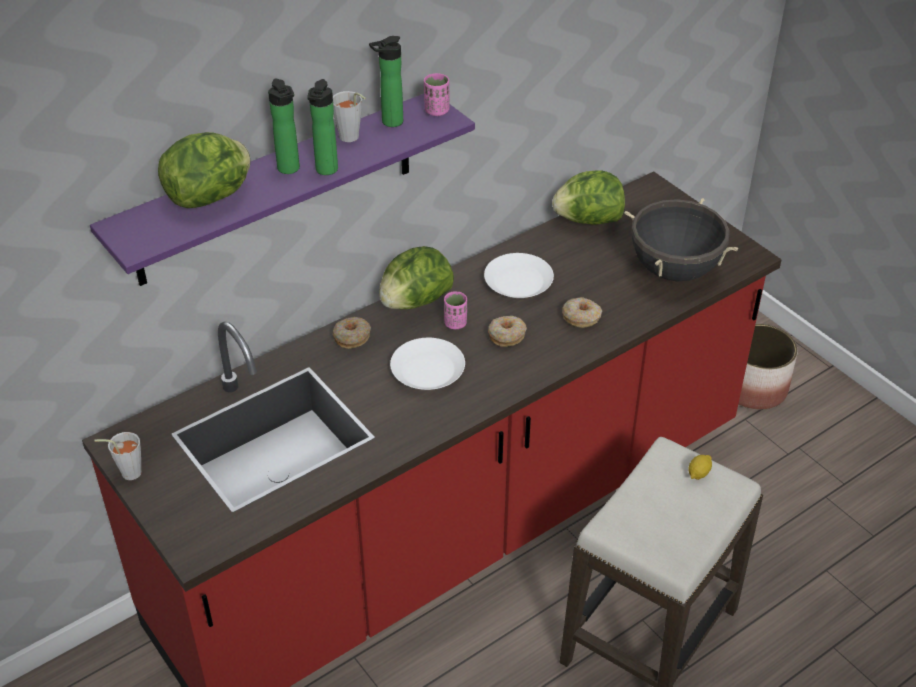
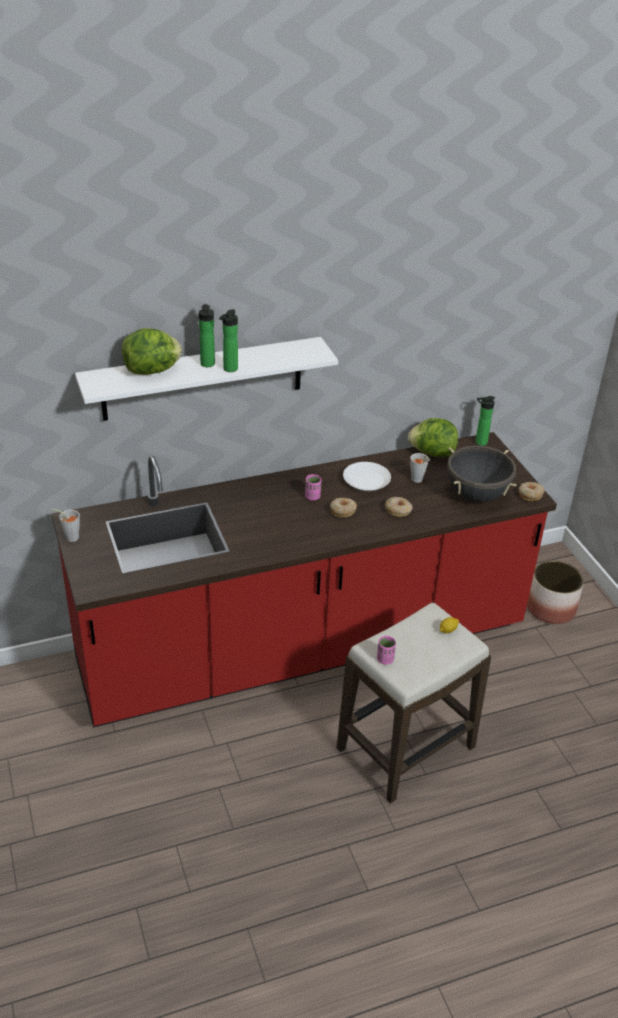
camera: 15 degrees right, 5 degrees down
purple shelf [90,94,475,286] -> white shelf [75,337,338,421]
grey cup [333,91,366,142] -> grey cup moved to [410,453,430,483]
donut [333,317,371,349] -> donut moved to [519,482,545,501]
bottle [369,36,403,127] -> bottle moved to [475,396,495,446]
lettuce [379,246,454,310] -> none
white plate [390,338,465,390] -> none
pink cup [424,73,450,116] -> pink cup moved to [377,636,396,664]

